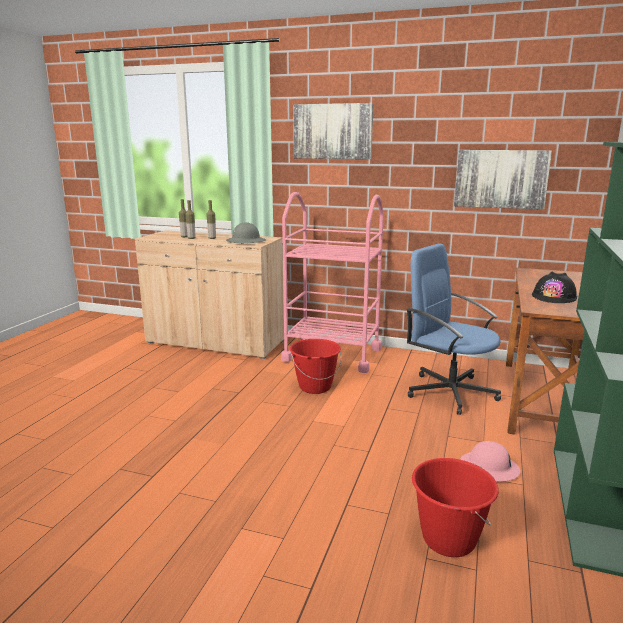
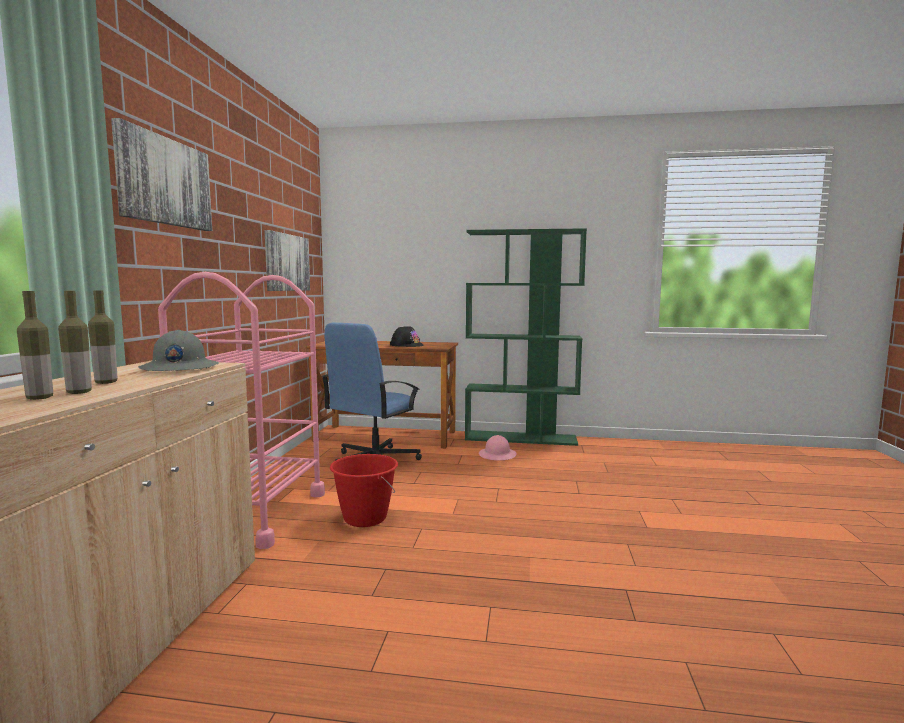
camera: 100 degrees left, 10 degrees down
red bucket [412,458,499,557] -> none

